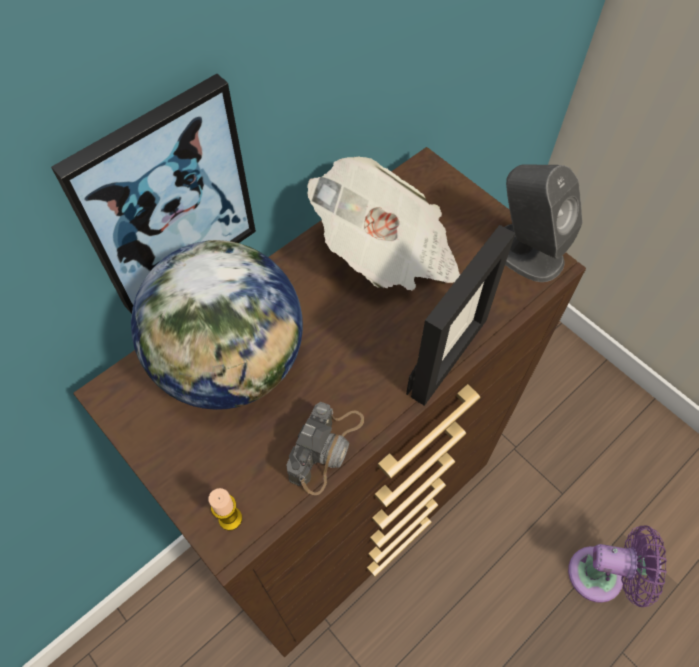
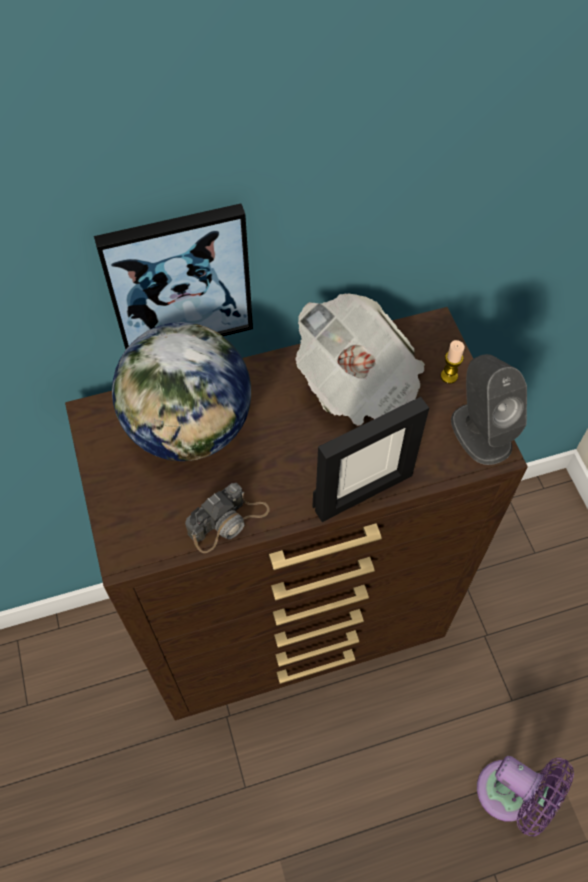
camera: 25 degrees right, 0 degrees up
candle [209,488,242,531] -> candle moved to [440,340,465,383]

